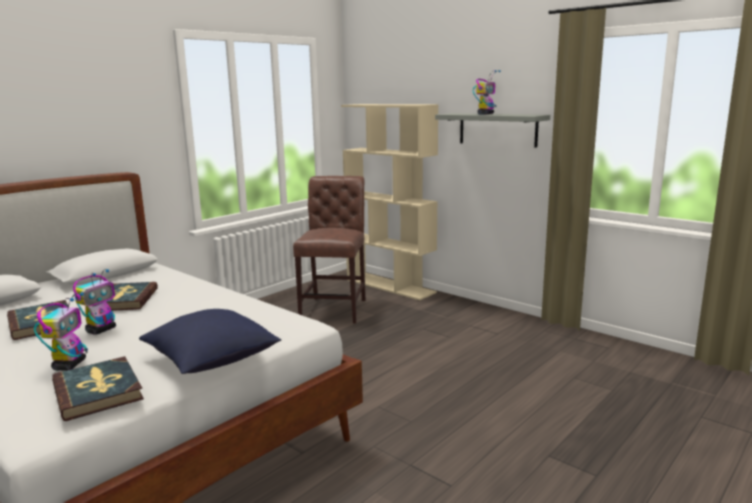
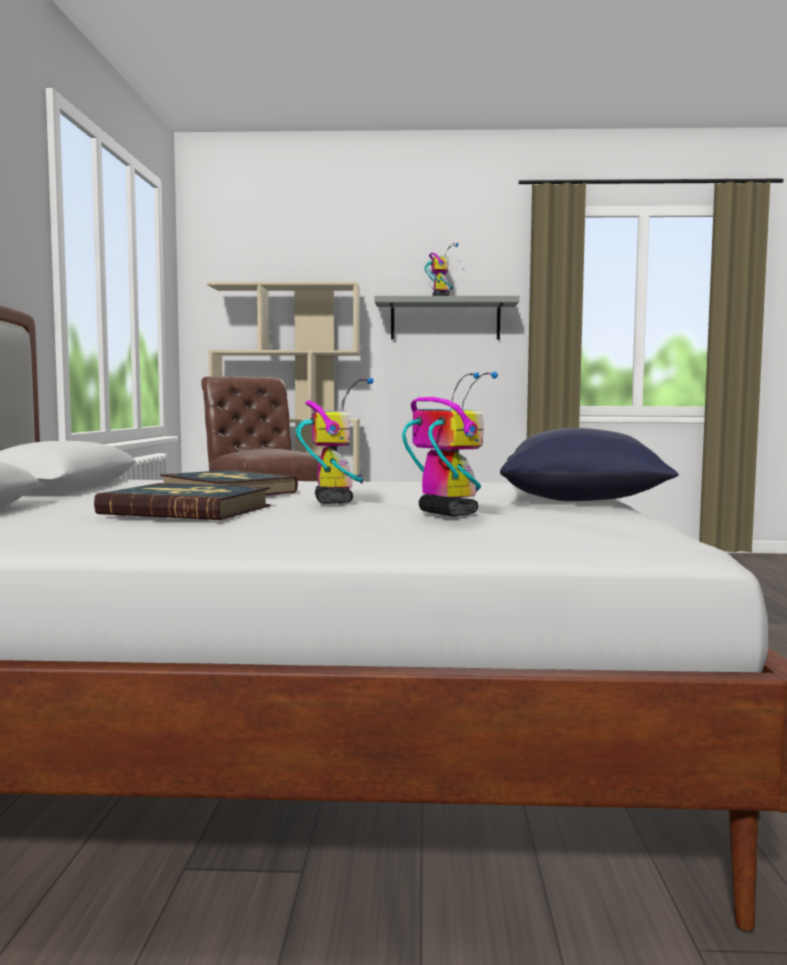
camera: 40 degrees left, 10 degrees down
book [52,356,144,421] -> none

